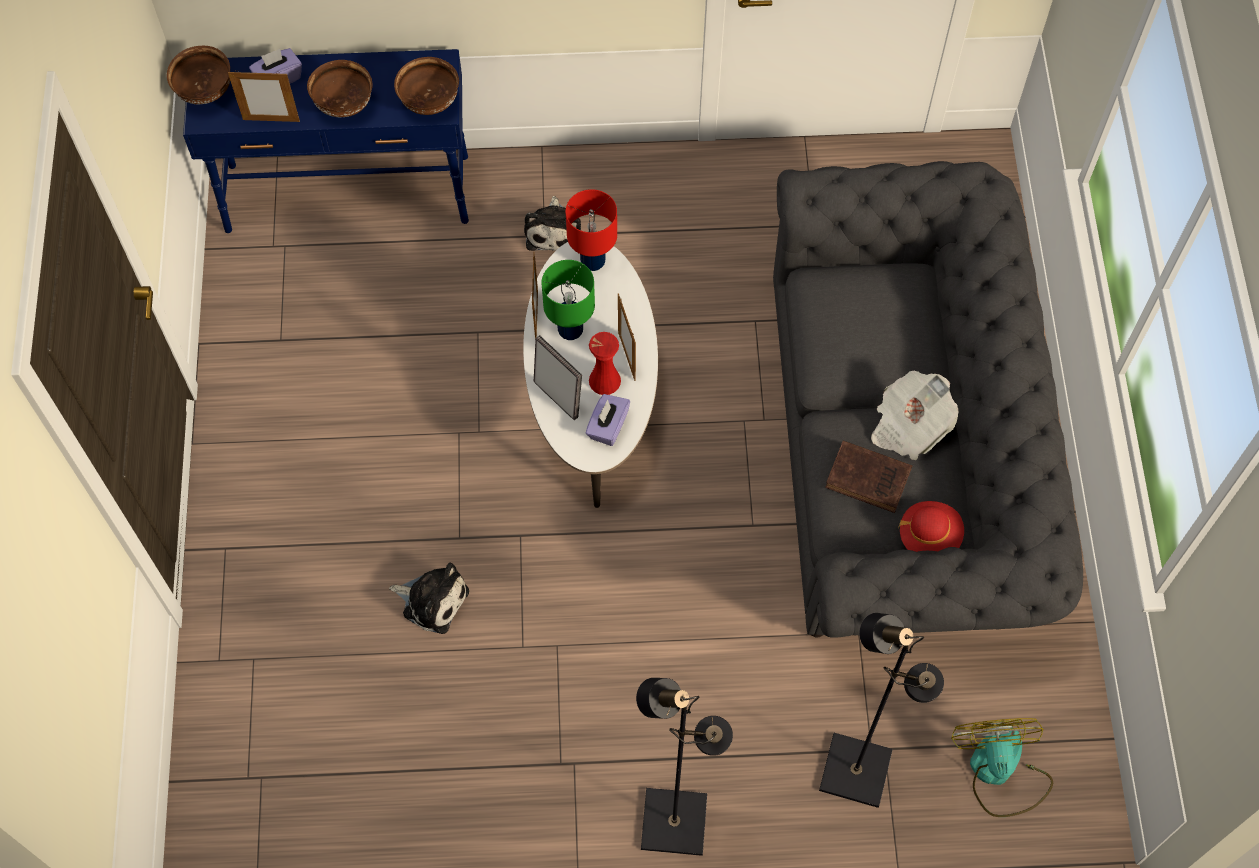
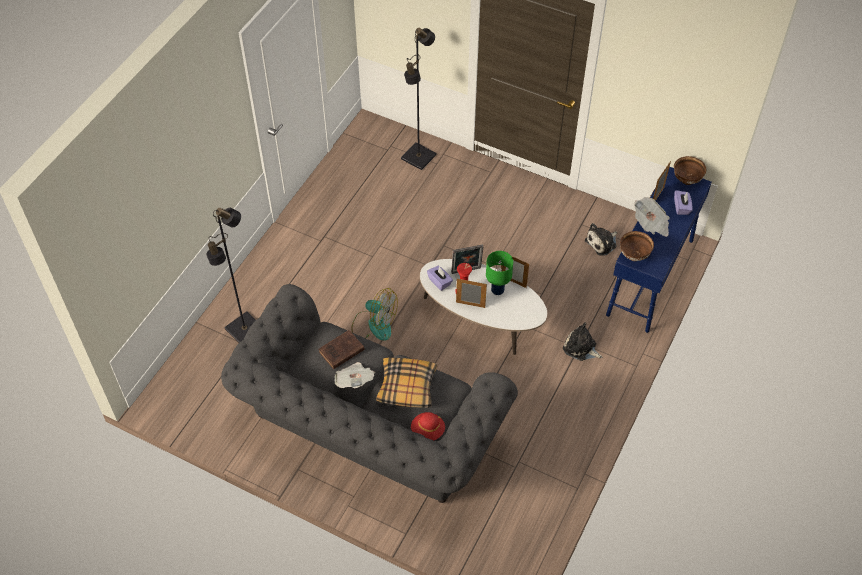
camera: 120 degrees right, 10 degrees down
brown bowl [307,60,373,117] -> newspaper [634,197,669,237]
plush toy [389,562,469,634] -> plush toy moved to [585,223,617,256]
red table lamp [566,189,617,271] -> none
black floor lamp [636,678,733,856] -> black floor lamp moved to [401,28,436,170]
red hat [898,501,964,552] -> red hat moved to [411,412,445,440]
fan [951,718,1053,817] -> fan moved to [352,288,398,341]
none -> pillow [376,358,437,408]

